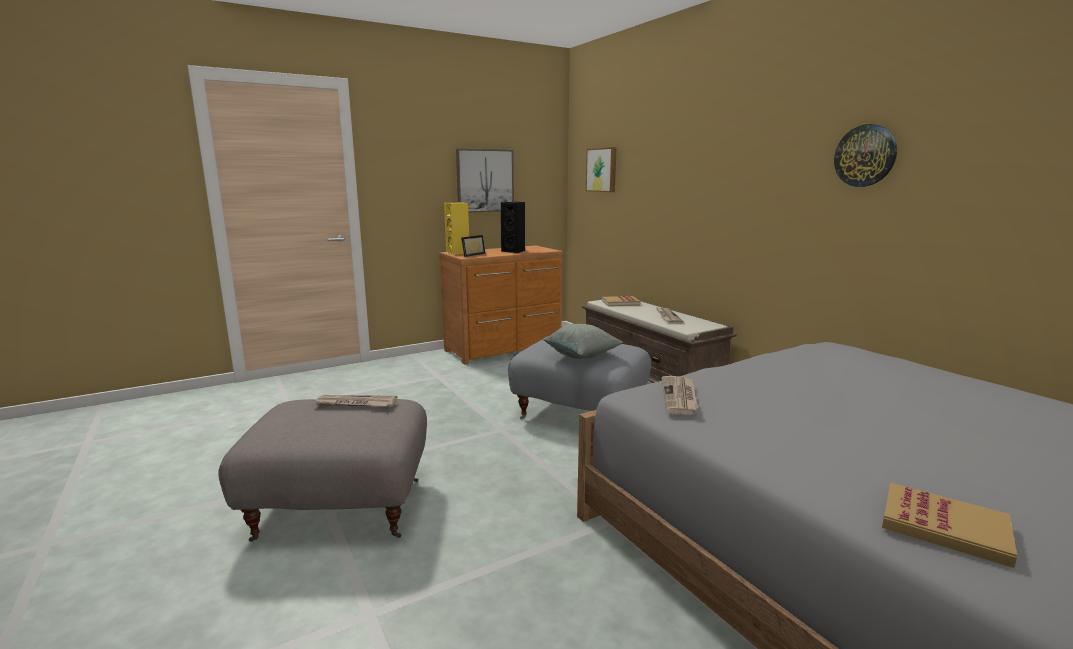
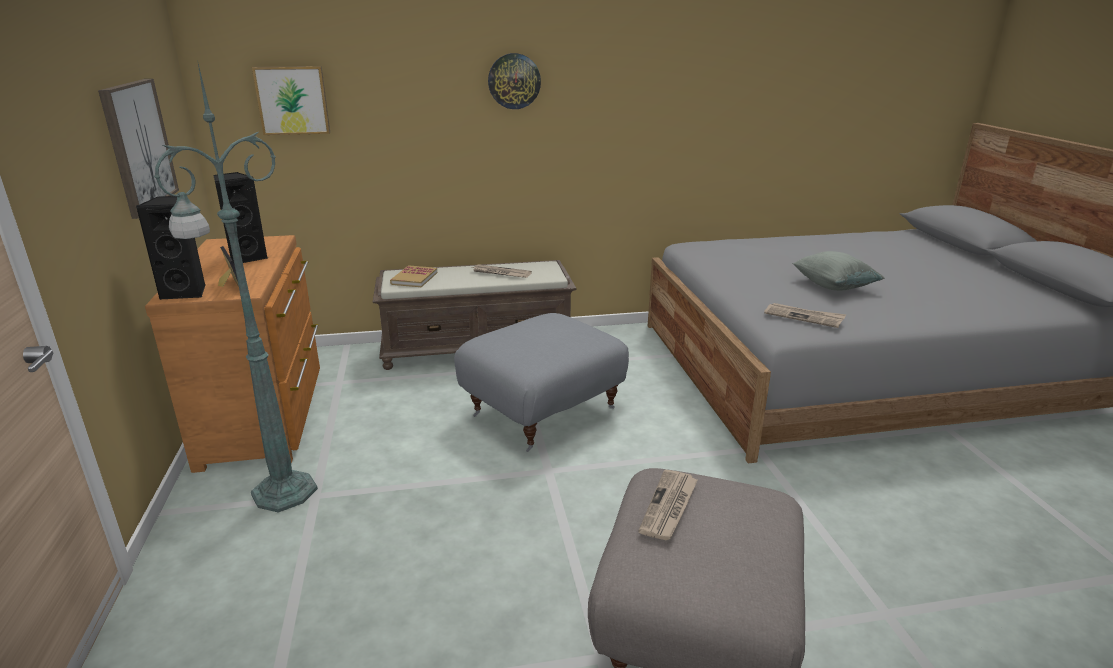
camera: 70 degrees left, 10 degrees up
yellow speaker [444,202,469,255] -> black speaker [135,196,205,300]
grey pillow [543,324,623,359] -> grey pillow moved to [792,251,885,291]
wall clock [834,124,897,187] -> wall clock moved to [488,53,541,109]
book [882,482,1017,568] -> none
none -> green floor lamp [154,60,318,513]

